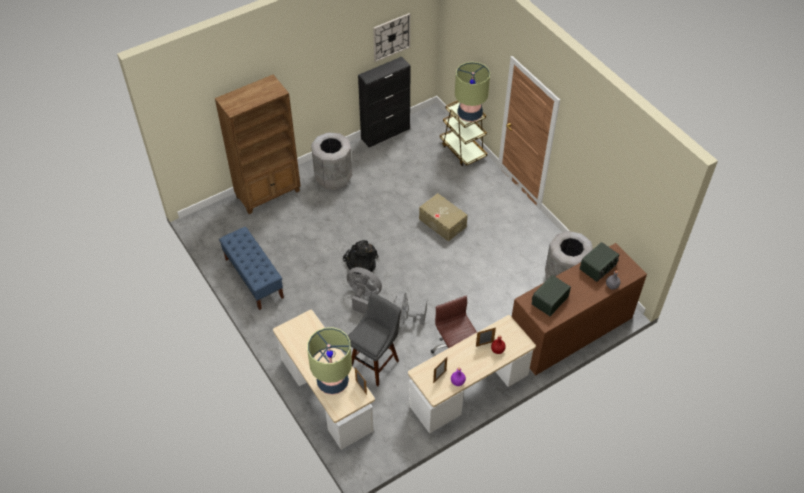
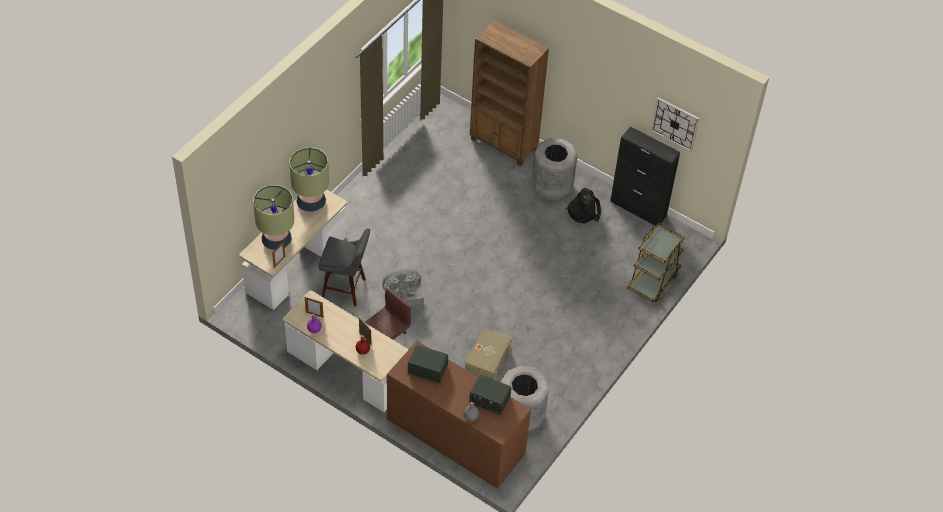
camera: 65 degrees right, 0 degrees up
blue bench [219,227,284,310] -> none
black backpack [343,240,379,274] -> black backpack moved to [566,188,601,224]
grey fan [347,267,382,314] -> none
beige storage box [419,193,468,242] -> beige storage box moved to [465,328,512,380]
table lamp [455,62,490,122] -> table lamp moved to [289,147,329,213]

